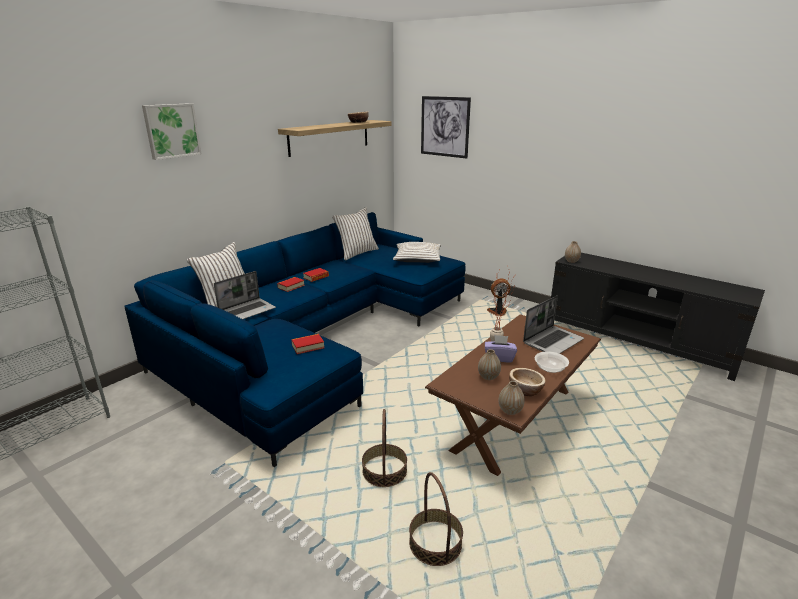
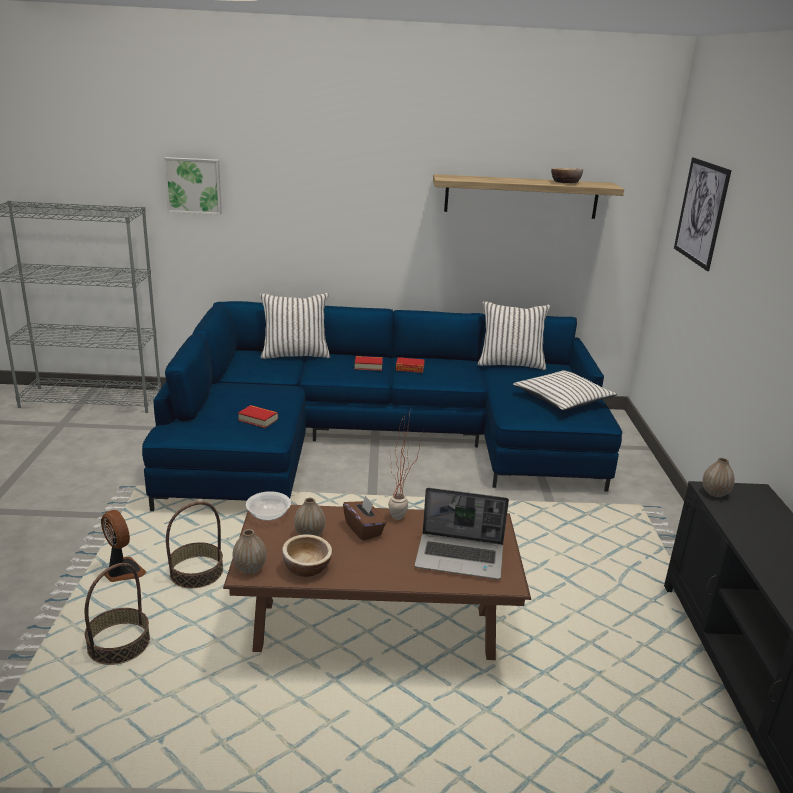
camera: 50 degrees right, 0 degrees up
picture [142,103,202,160] -> picture moved to [164,157,222,215]
laptop [214,271,276,319] -> none
purple tissue box [485,335,517,362] -> brown tissue box [343,495,386,541]
fan [487,278,511,316] -> fan moved to [101,510,146,582]
bowl [535,351,569,373] -> bowl moved to [246,491,291,521]

